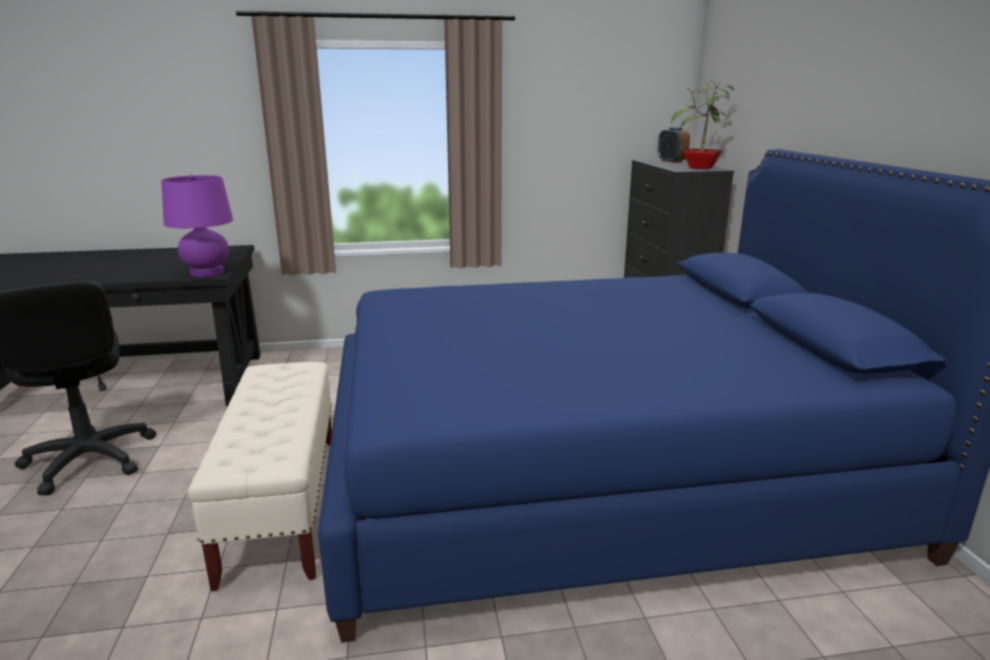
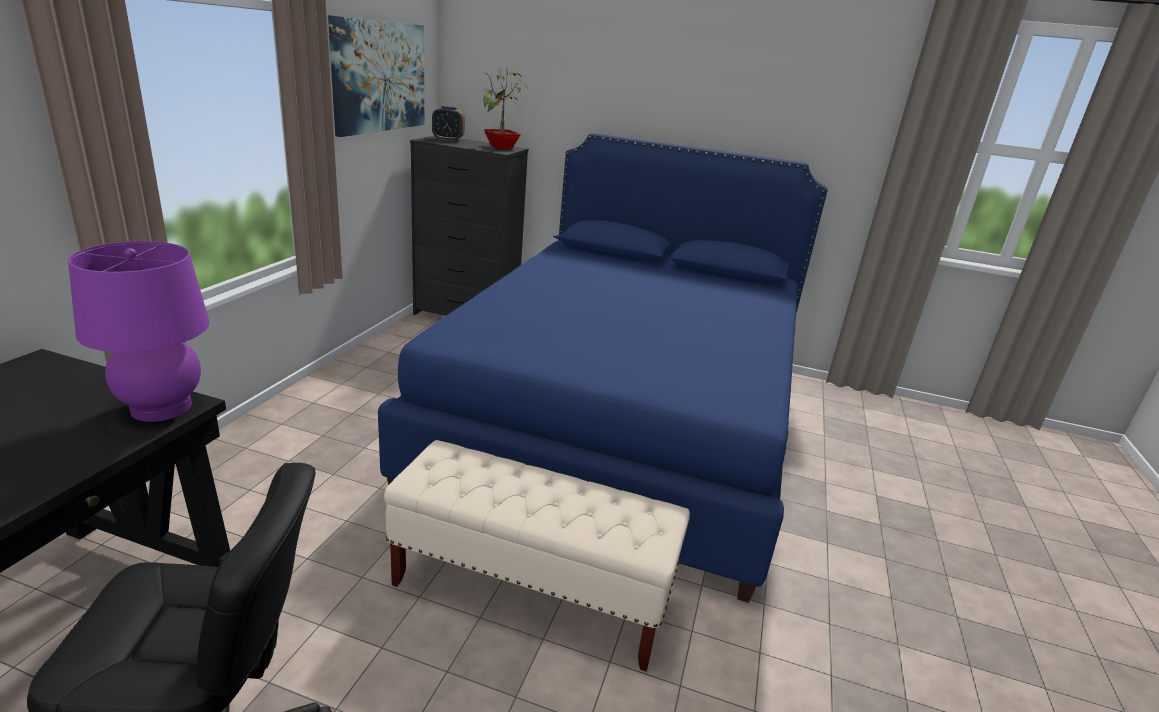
camera: 65 degrees left, 5 degrees up
none -> picture [328,15,424,137]

